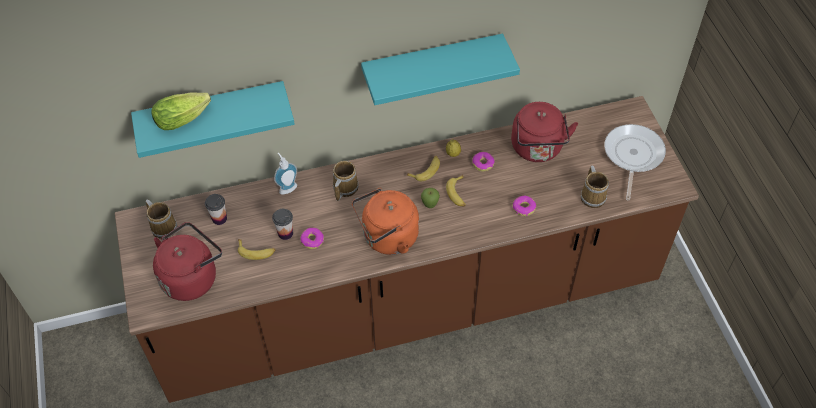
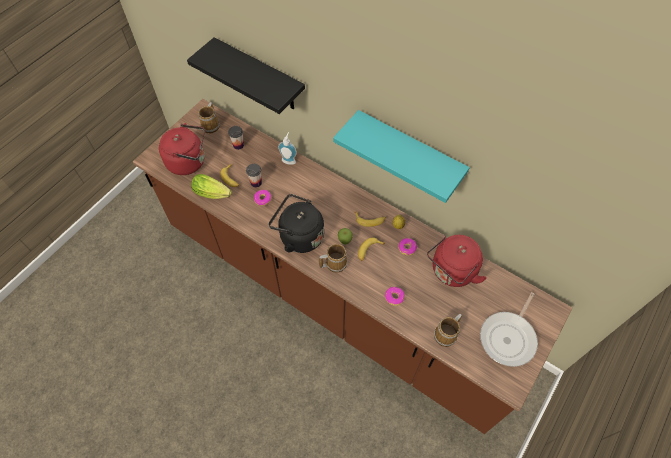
camera: 50 degrees right, 5 degrees up
turquoise shelf [131,81,294,158] -> black shelf [187,37,305,114]
lettuce [152,93,211,130] -> lettuce moved to [191,174,232,199]
mug [333,161,359,201] -> mug moved to [319,244,348,273]
orange kettle [352,188,419,255] -> black kettle [269,194,324,253]
frying pan [604,124,666,200] -> frying pan turned 150 degrees clockwise [480,292,538,367]

